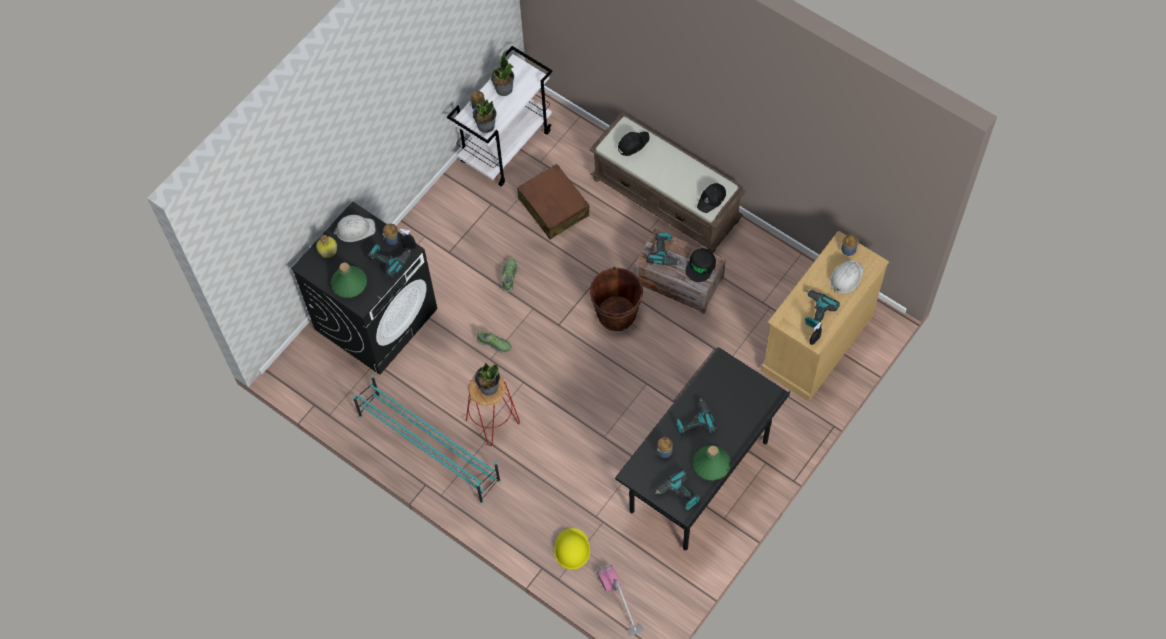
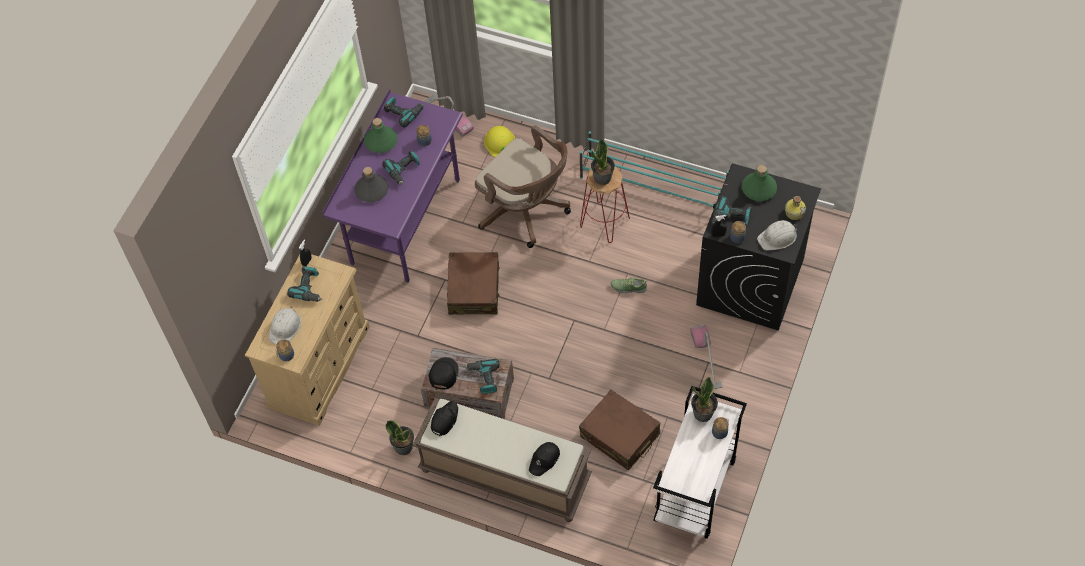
camera: 165 degrees right, 5 degrees down
potted plant [491,51,514,96] -> potted plant moved to [386,420,414,455]
shoe [502,258,517,292] -> none
brown bucket [590,267,643,331] -> none
black desk [615,347,790,551] -> purple desk [322,89,463,283]
none -> grey bottle [354,167,389,202]
none -> brown suitcase [447,252,500,315]
none -> brown office chair [475,125,571,248]
none -> vacuum cleaner [690,325,723,389]

